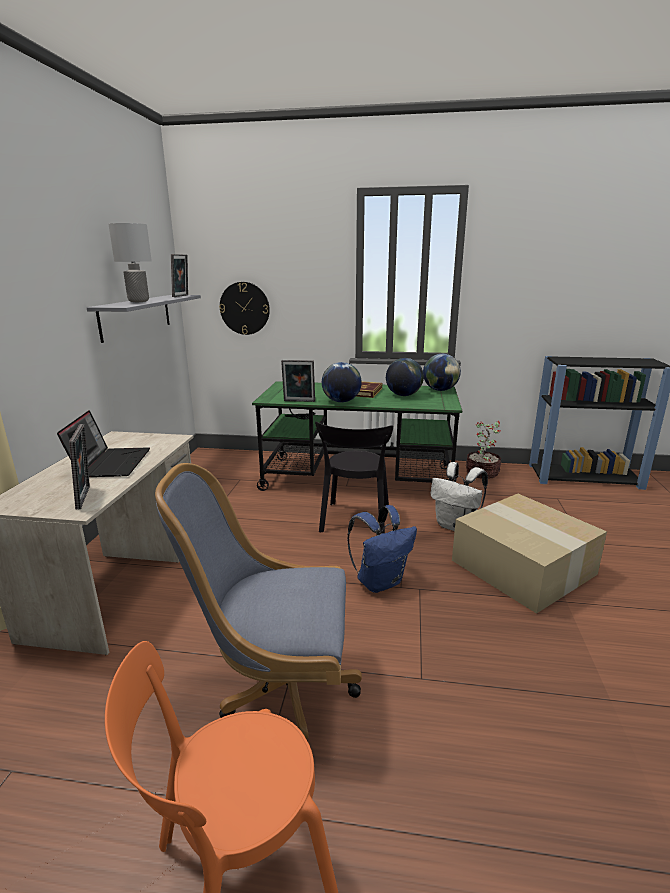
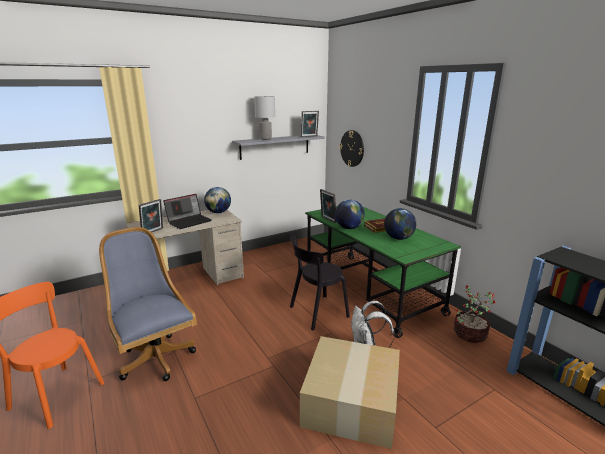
camera: 50 degrees right, 0 degrees up
blue backpack [347,505,417,593] -> none
globe [423,354,461,391] -> globe moved to [204,187,231,213]

